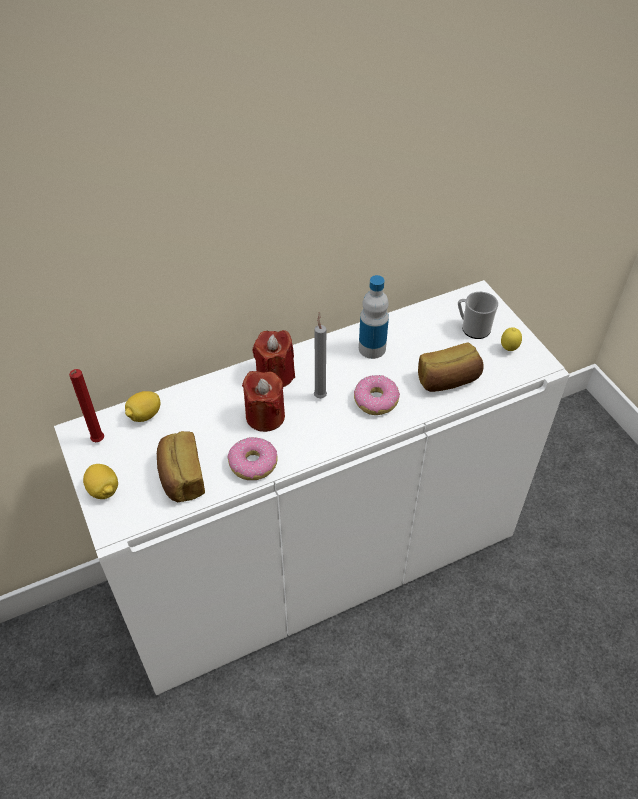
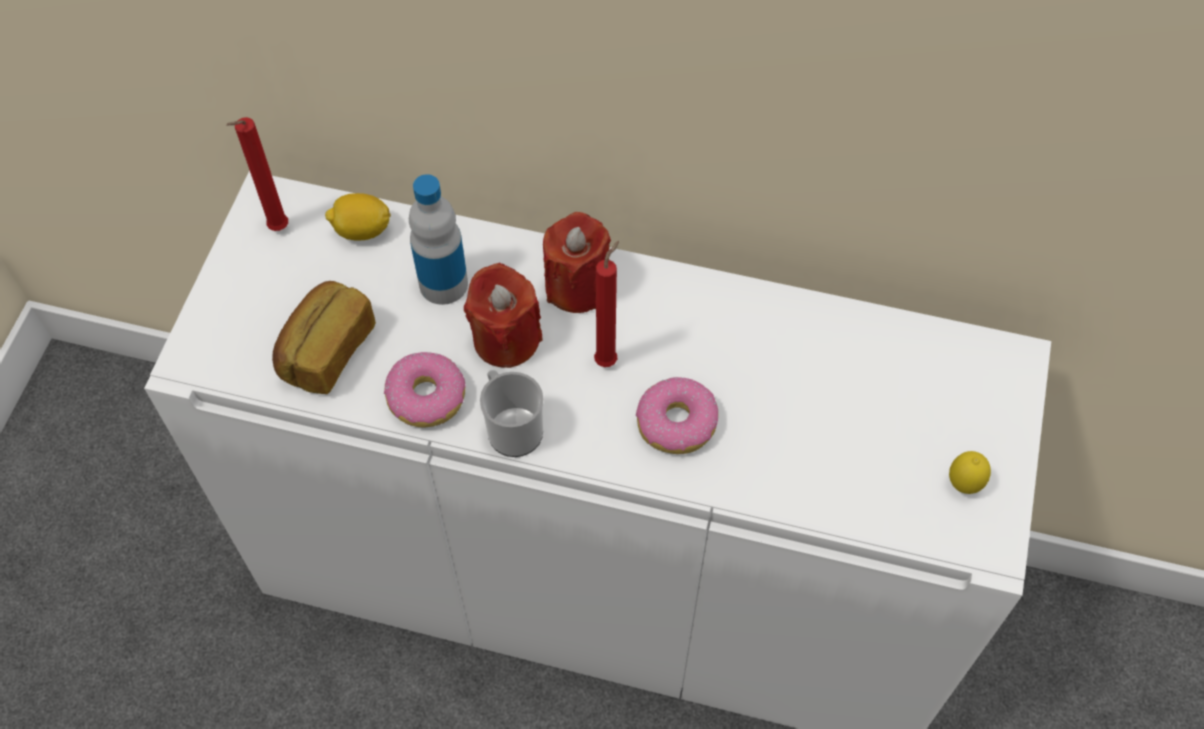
camera: 40 degrees right, 10 degrees up
lemon [83,464,118,499] -> none
grey candle [314,312,327,398] -> red candle [594,241,619,367]
bottle [359,275,389,359] -> bottle moved to [409,174,468,305]
bread [418,342,484,392] -> none
mug [458,292,498,339] -> mug moved to [480,369,544,457]

